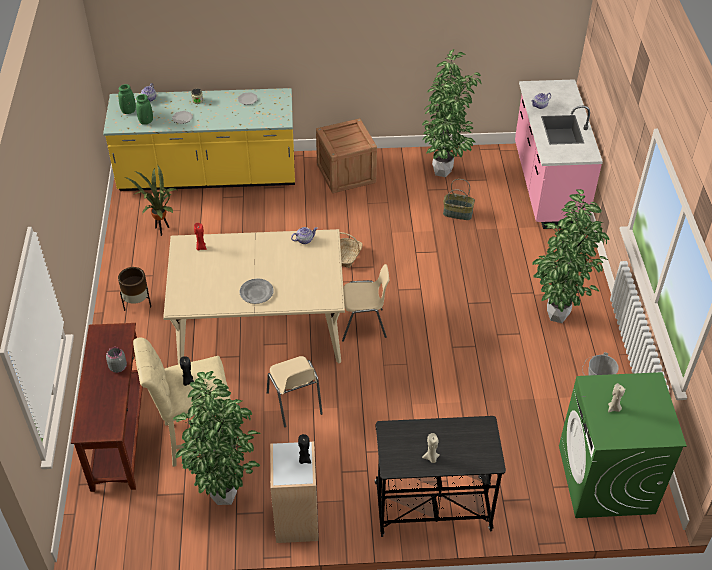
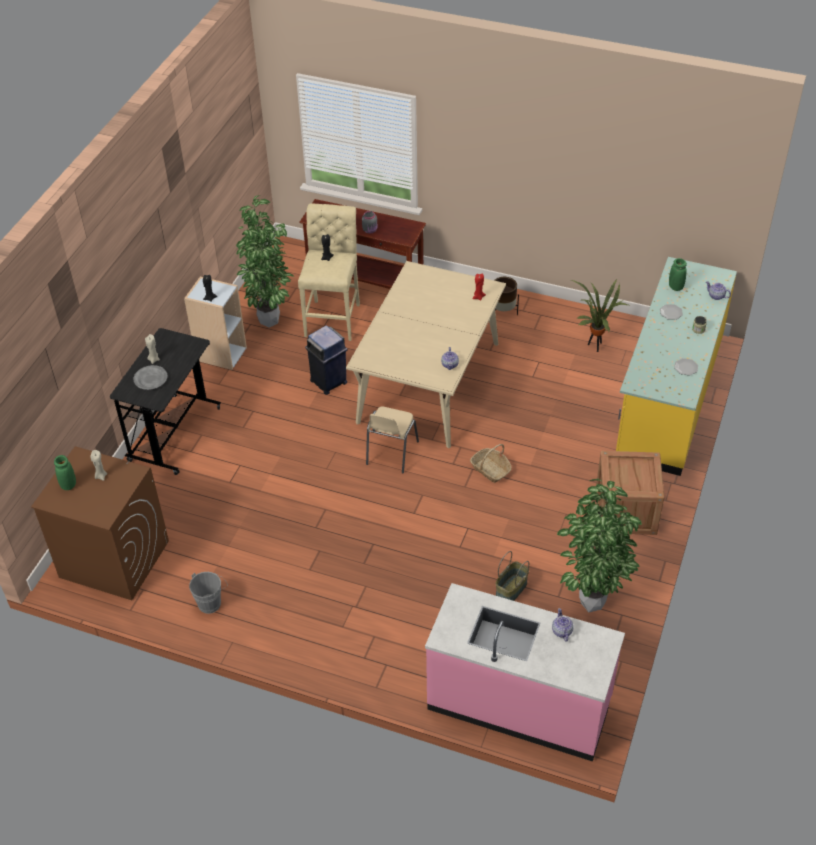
camera: 115 degrees right, 0 degrees up
green vase [118,84,136,114] -> green vase moved to [54,455,76,490]
grey plate [240,279,274,304] -> grey plate moved to [133,365,168,390]
beige chair [267,356,323,427] -> blue trash can [305,325,348,395]
potted plant [532,189,609,323] -> none
green washing machine [559,372,687,518] -> brown washing machine [31,446,169,600]

